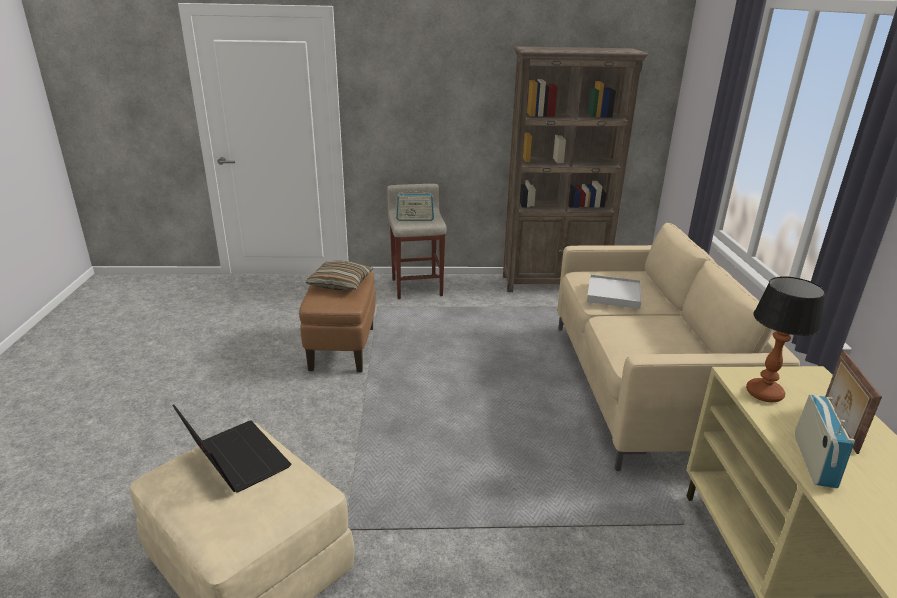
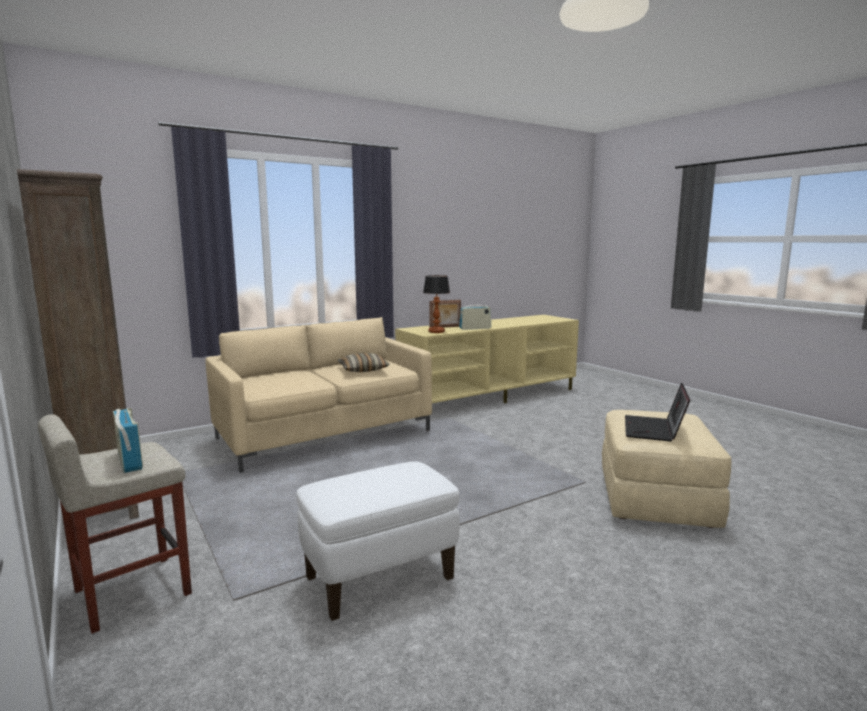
camera: 120 degrees left, 15 degrees down
brown ottoman [299,272,375,372] -> white ottoman [297,461,460,621]
pillow [306,261,374,290] -> pillow moved to [337,353,389,372]
white tray [587,274,641,309] -> none

